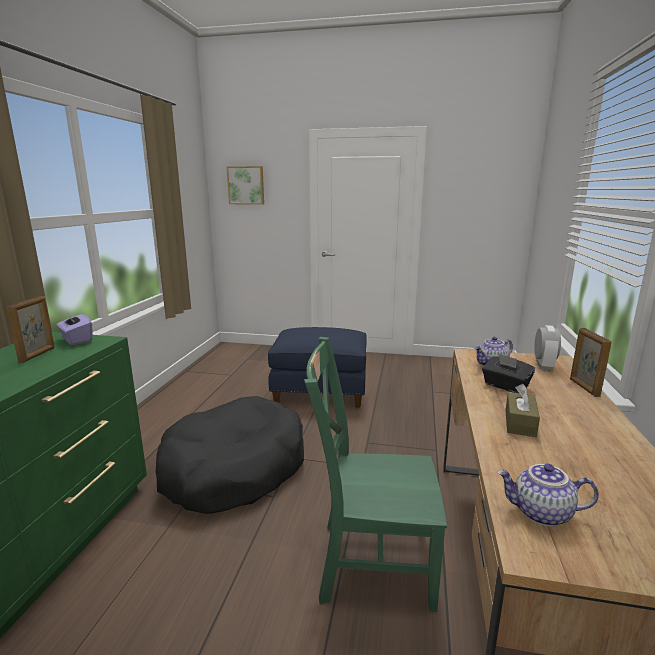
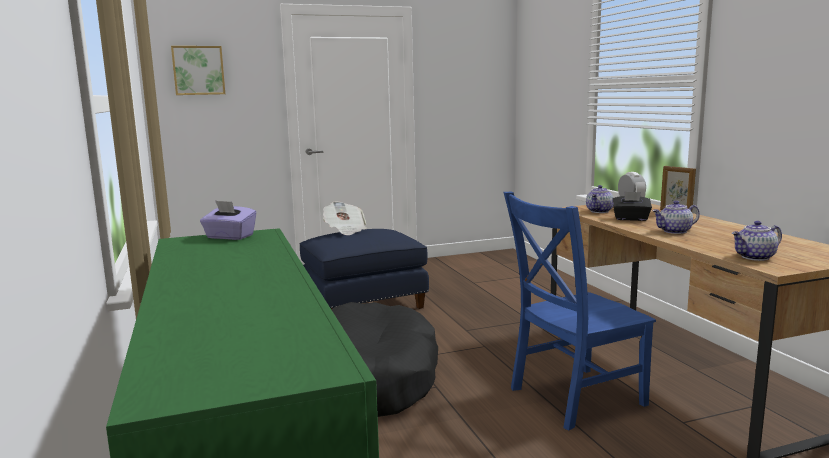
camera: 30 degrees left, 5 degrees down
picture frame [6,296,55,363] -> none
green chair [304,337,447,612] -> blue chair [503,192,656,431]
brown tissue box [505,384,540,437] -> teapot [652,201,700,234]
none -> newspaper [323,201,367,235]

